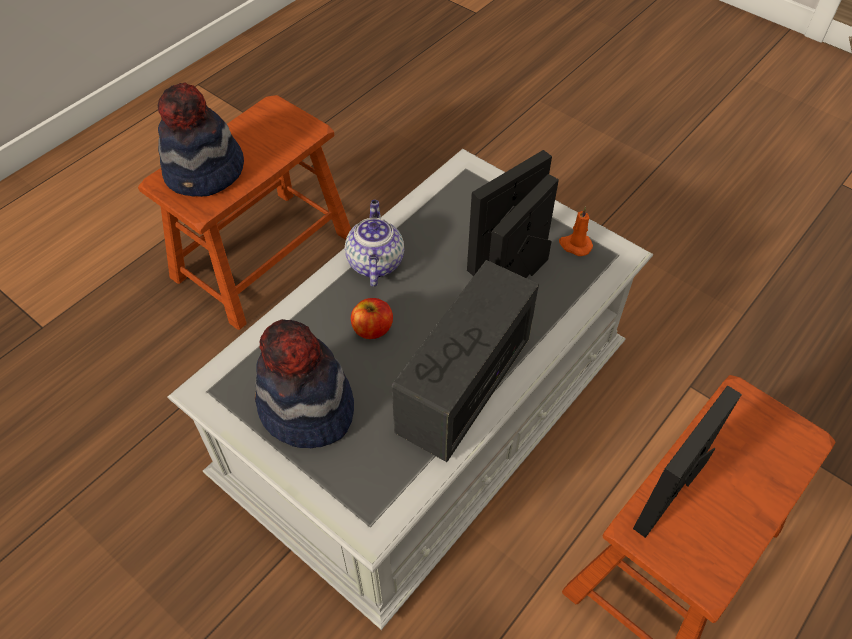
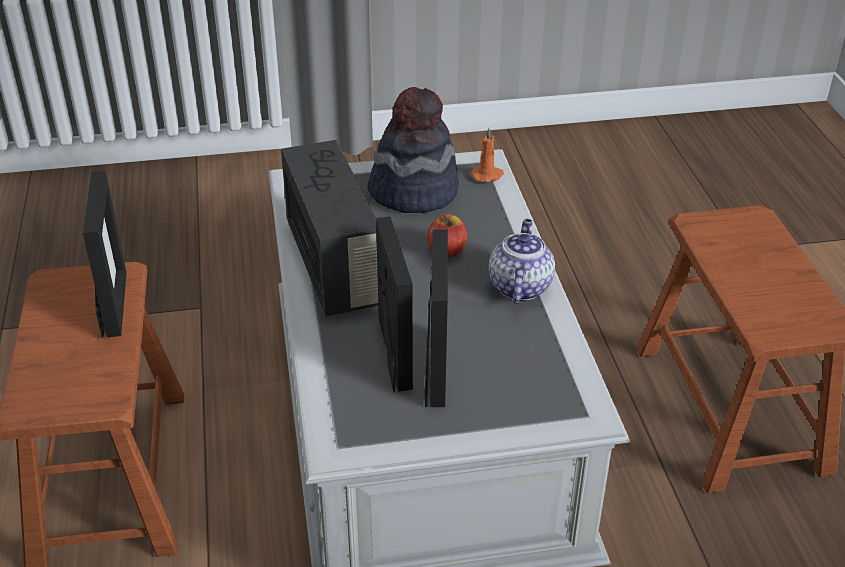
camera: 130 degrees right, 15 degrees down
hat [158,82,244,197] -> none
teapot [345,200,404,287] -> teapot turned 120 degrees counterclockwise [489,219,555,304]
orange candle [559,207,593,256] -> orange candle moved to [471,128,504,182]

